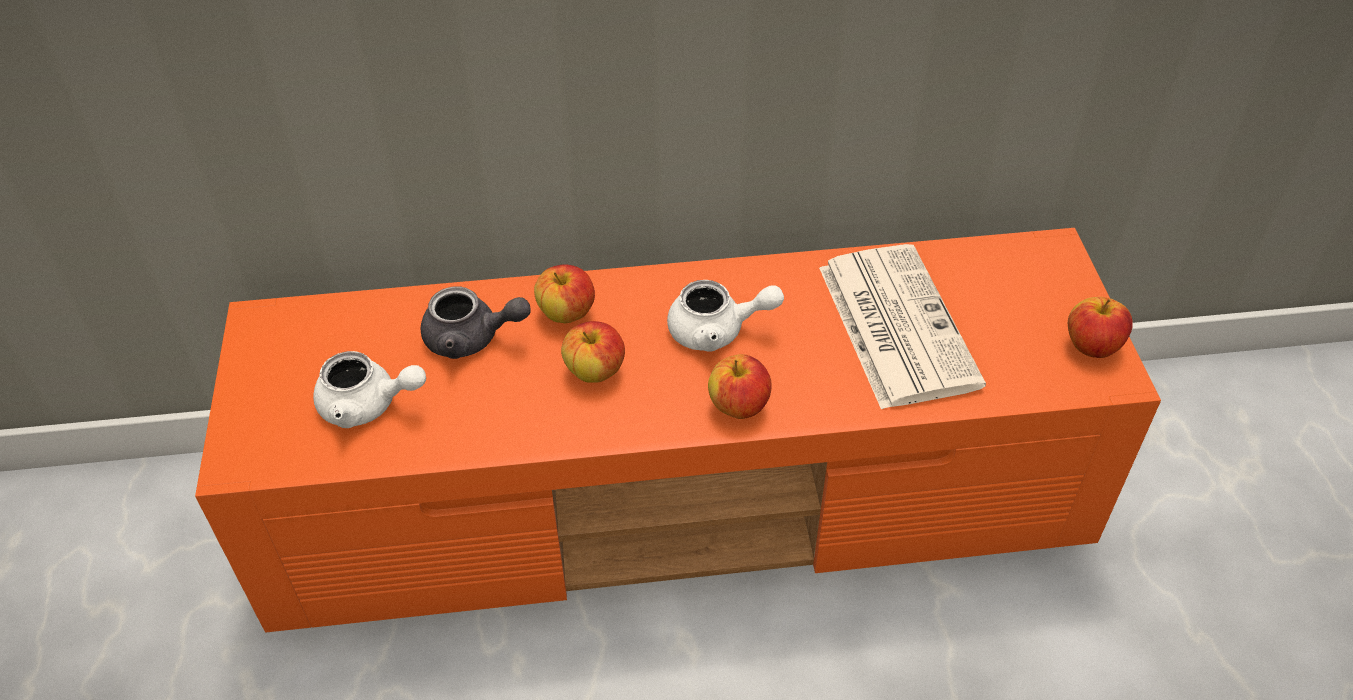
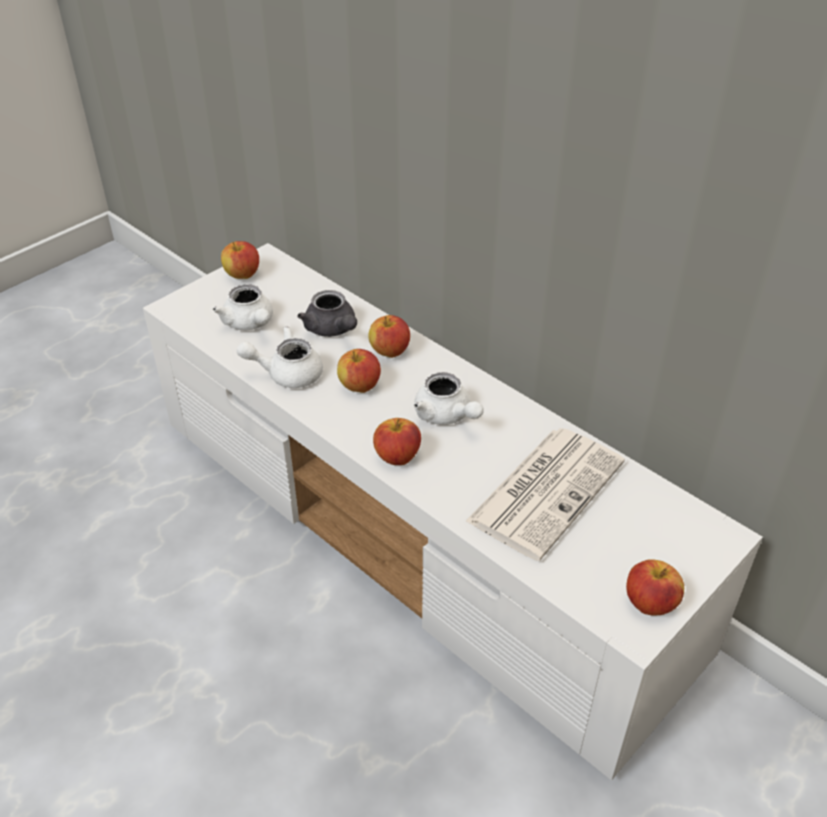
camera: 50 degrees right, 5 degrees down
orange tv stand [195,228,1161,633] -> white tv stand [143,243,763,781]
none -> apple [221,241,259,279]
none -> white teapot [236,326,323,388]

